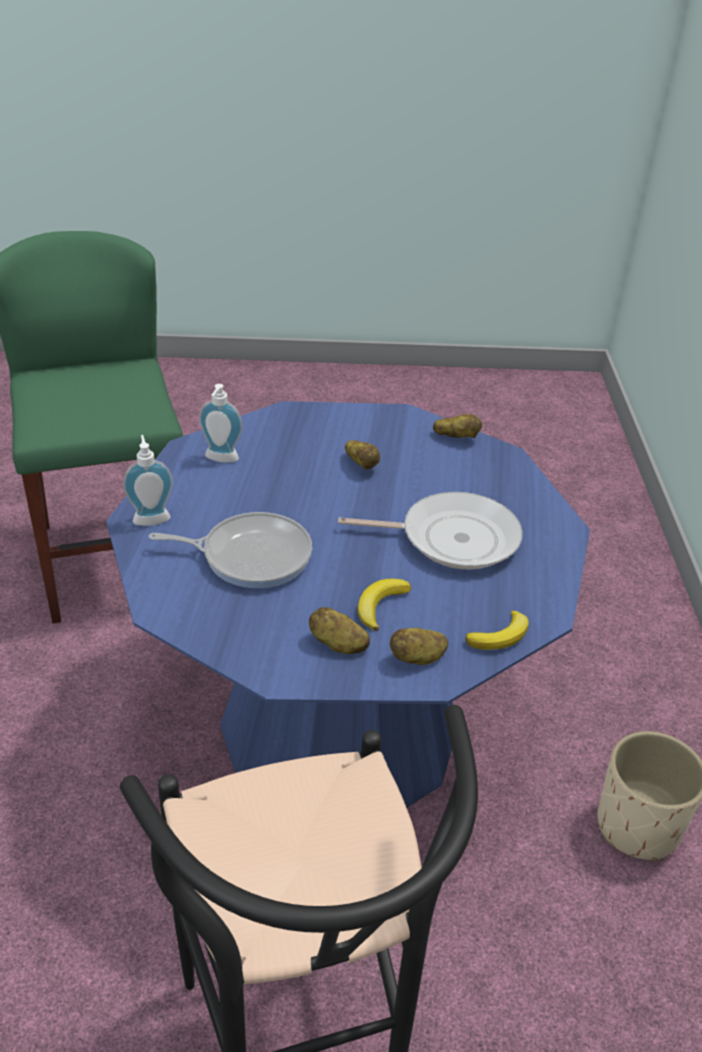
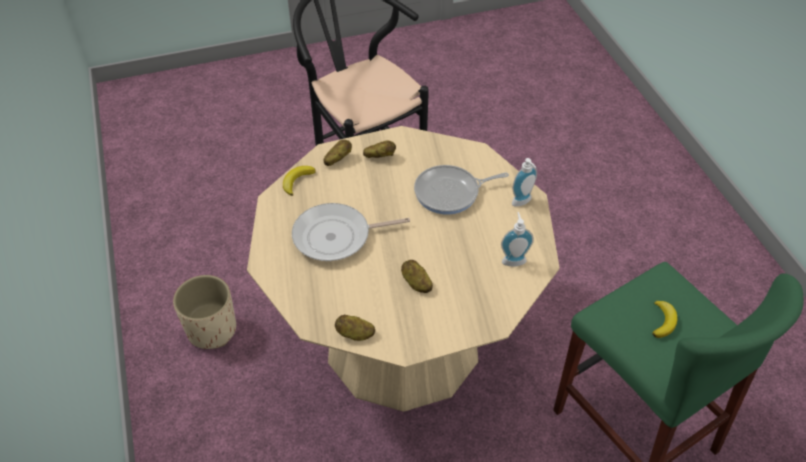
camera: 165 degrees right, 10 degrees up
blue dining table [106,401,590,808] -> beige dining table [247,126,560,412]
banana [358,578,411,631] -> banana moved to [652,301,677,338]

